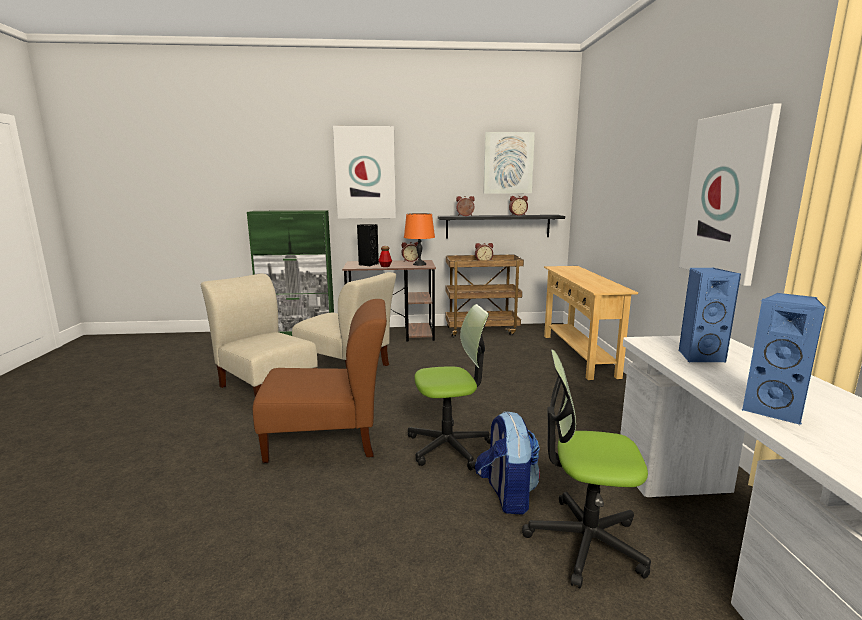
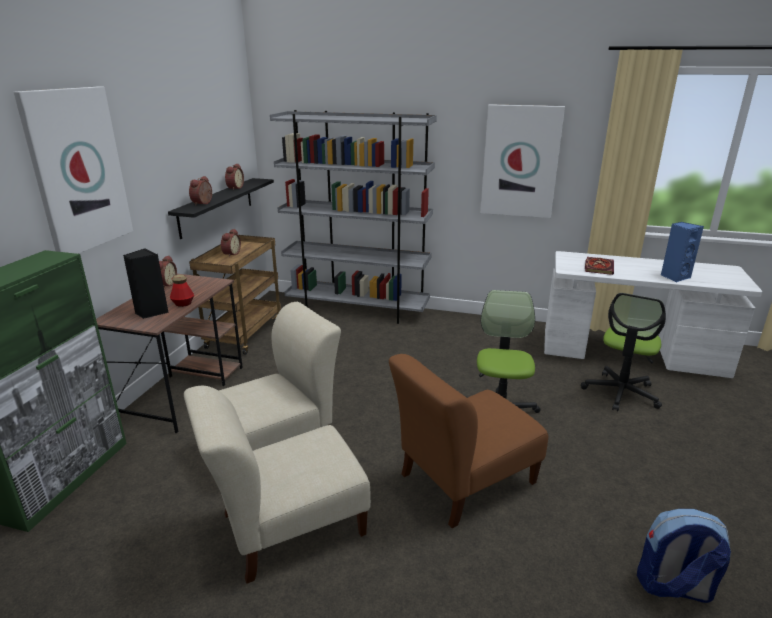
camera: 70 degrees left, 10 degrees up
brown chair [253,299,387,463] -> brown chair turned 135 degrees counterclockwise [389,354,548,528]
orange table lamp [404,213,435,266] -> none
backpack [475,411,540,514] -> backpack moved to [637,509,731,603]
picture [483,132,535,194] -> none
beige console table [544,266,638,380] -> grey bookcase [270,110,437,324]
blue speaker [679,268,741,363] -> book [585,257,614,275]

